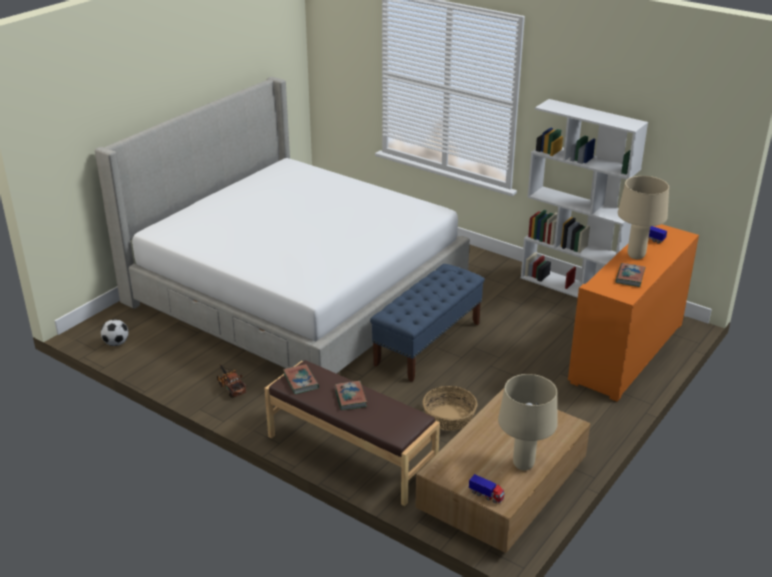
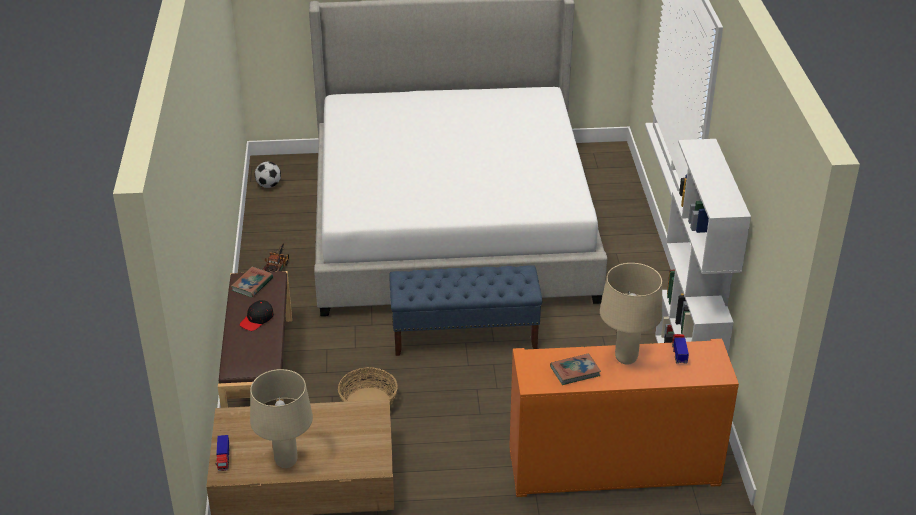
camera: 50 degrees right, 5 degrees up
book [334,381,367,410] -> black cap [240,300,274,331]

